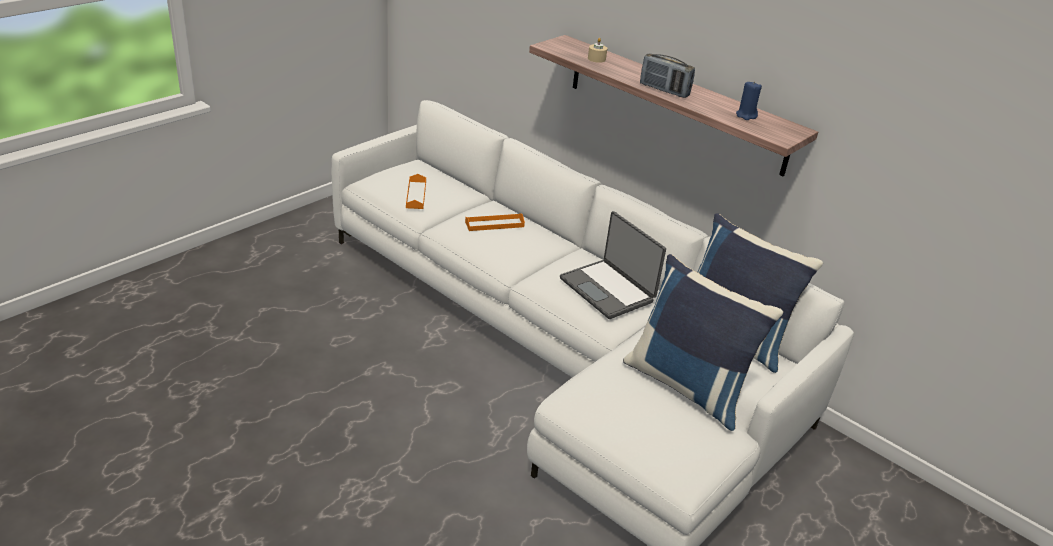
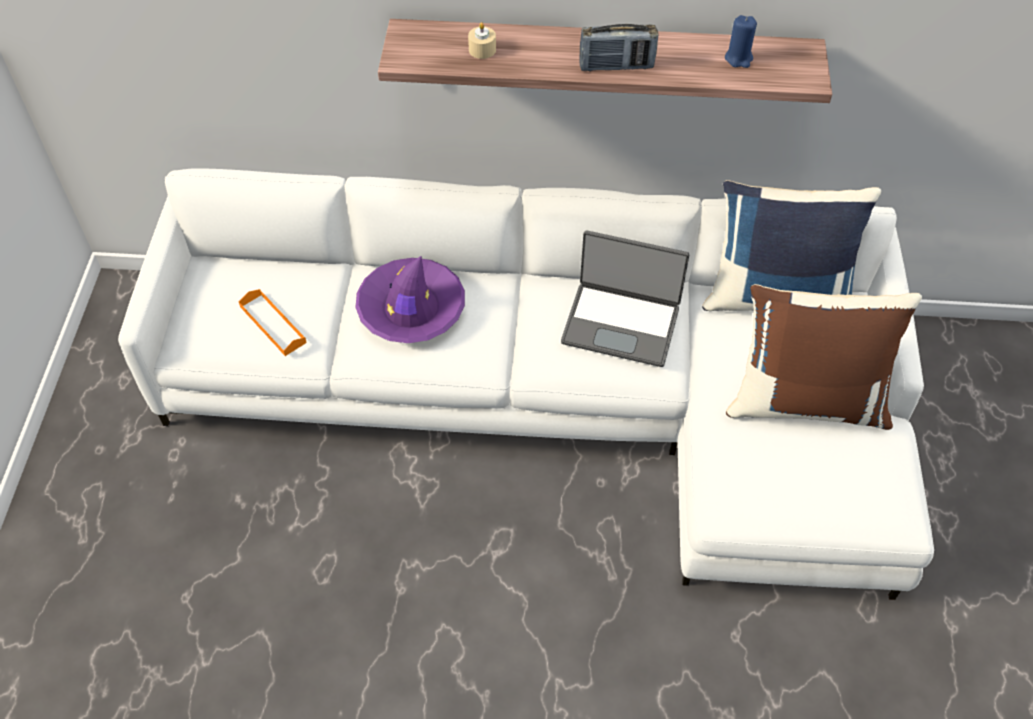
camera: 35 degrees left, 20 degrees up
orange tray [465,213,525,231] -> purple hat [355,256,465,343]
blue pillow [623,254,783,431] -> brown pillow [726,284,922,430]

